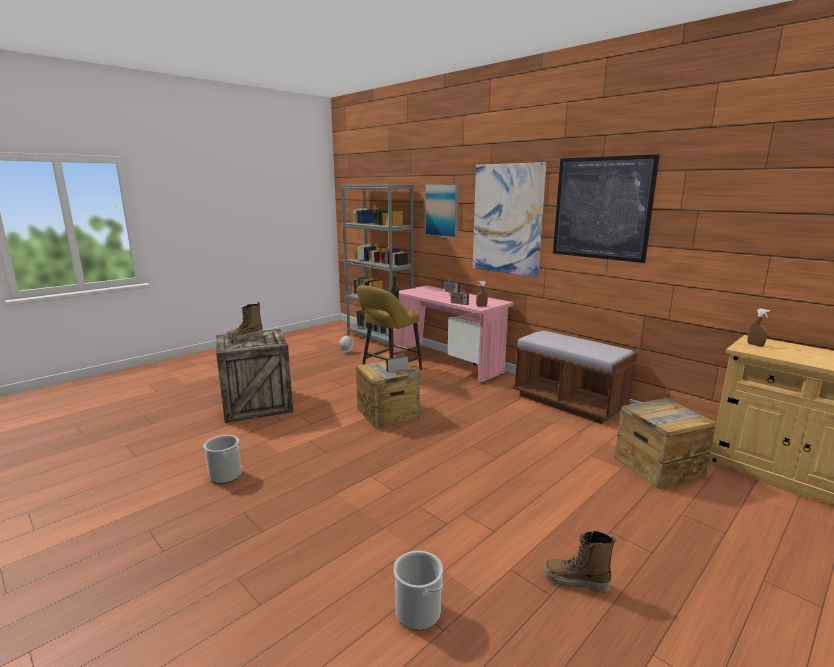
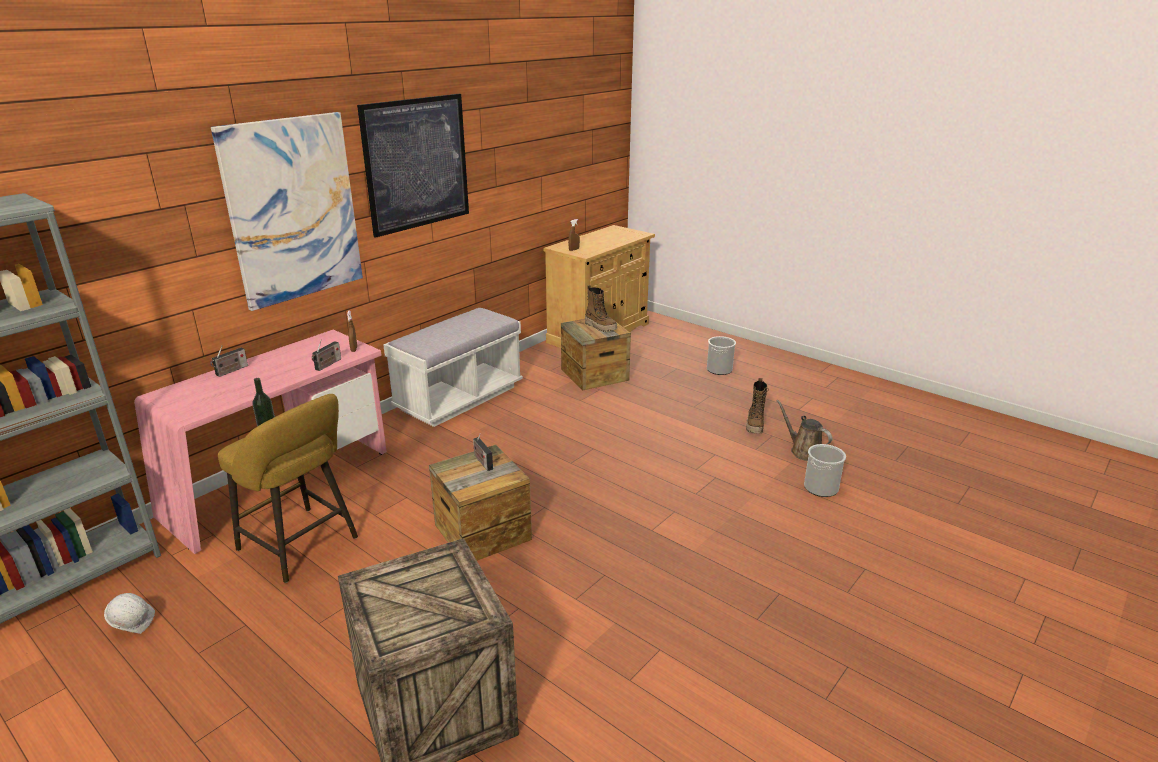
camera: 95 degrees left, 10 degrees up
bucket [204,435,242,484] -> bucket moved to [707,336,736,375]
boot [227,302,263,341] -> boot moved to [585,285,617,332]
picture [425,183,459,238] -> none
brown bench [513,331,638,424] -> white bench [383,308,523,427]
none -> brown watering can [777,400,832,461]

